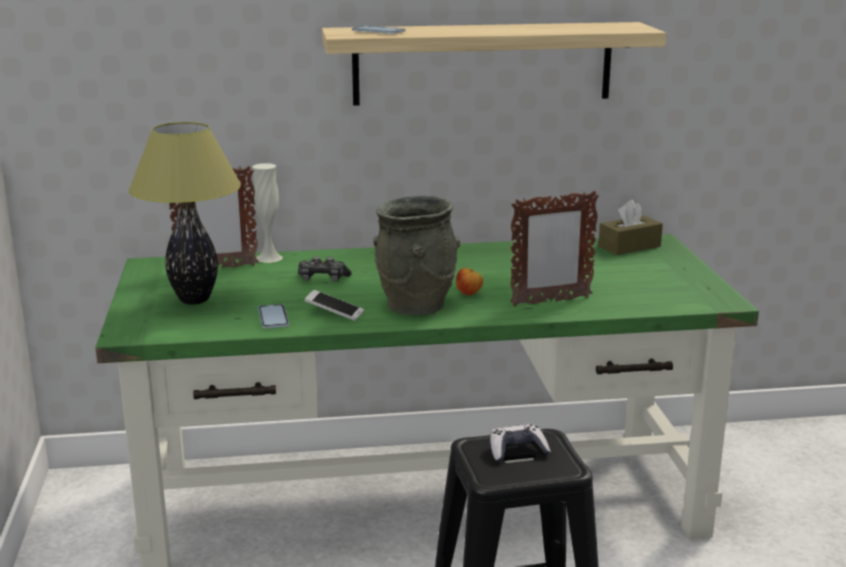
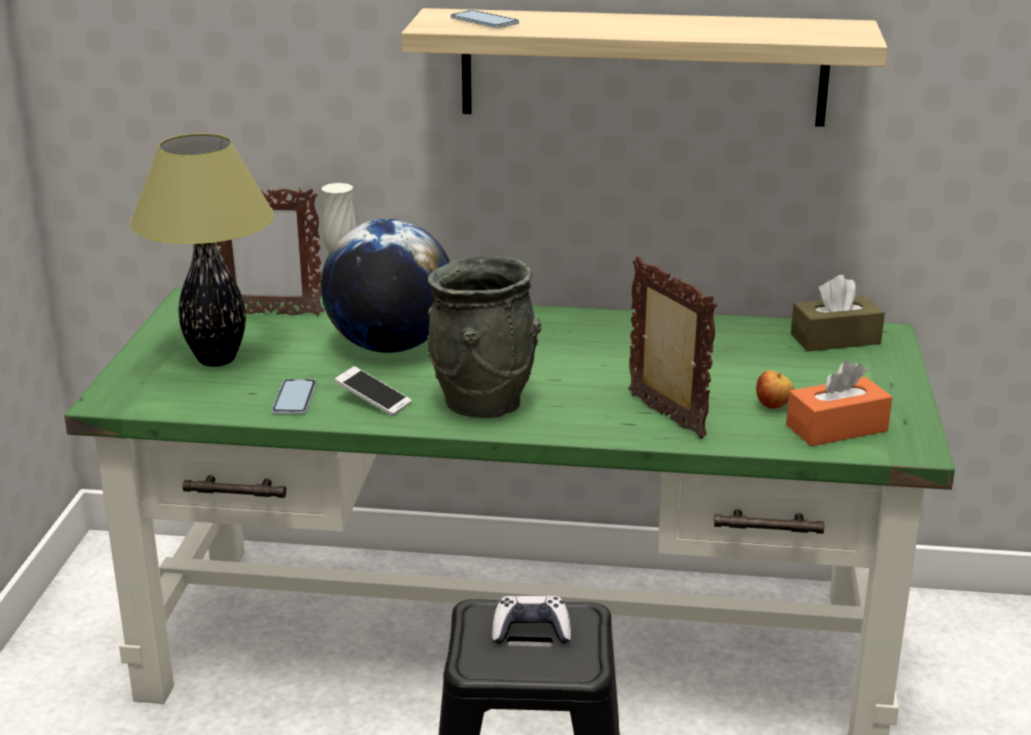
camera: 15 degrees right, 5 degrees up
game controller [298,256,352,281] -> globe [321,219,450,353]
apple [456,268,483,295] -> apple moved to [756,370,794,409]
picture frame [510,191,599,306] -> picture frame turned 120 degrees counterclockwise [628,256,717,439]
none -> orange tissue box [786,360,892,446]

